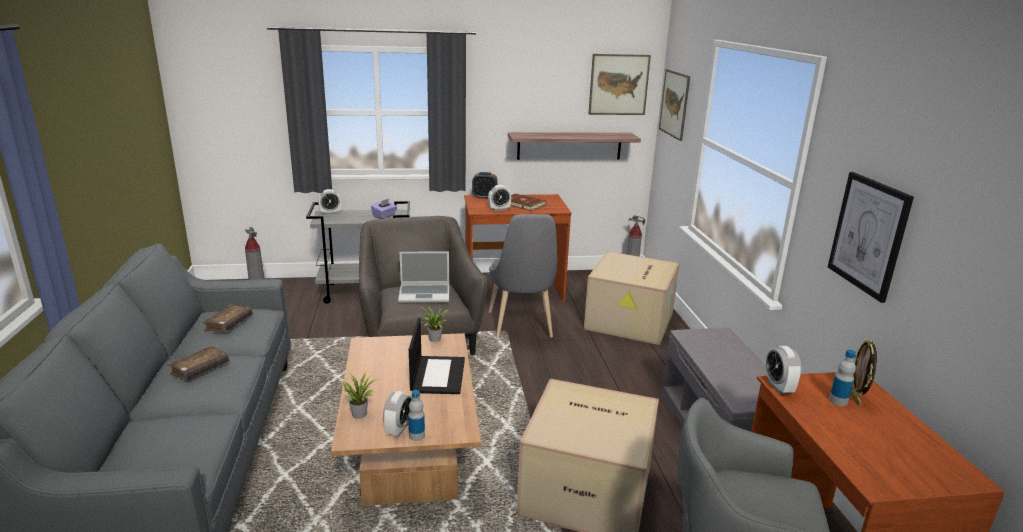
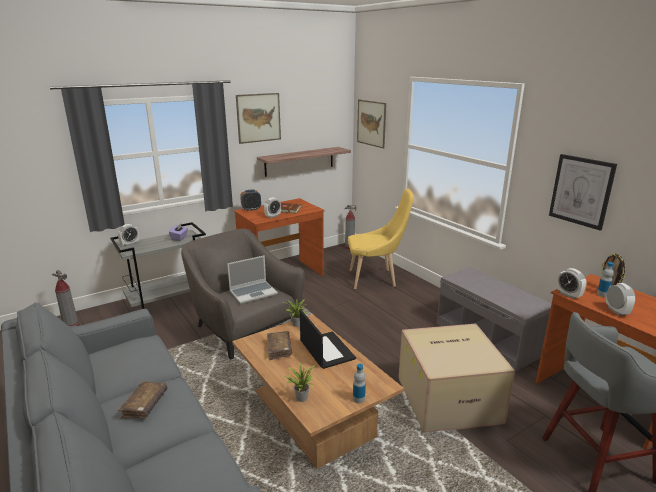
camera: 25 degrees left, 0 degrees up
brown book [202,305,252,332] -> brown book moved to [267,331,292,360]
alarm clock [383,391,412,437] -> alarm clock moved to [606,283,635,316]
grey chair [489,214,557,339] -> none
cardboard box [584,251,680,345] -> yellow chair [348,188,414,289]
picture [588,54,651,115] -> picture moved to [236,93,281,144]

